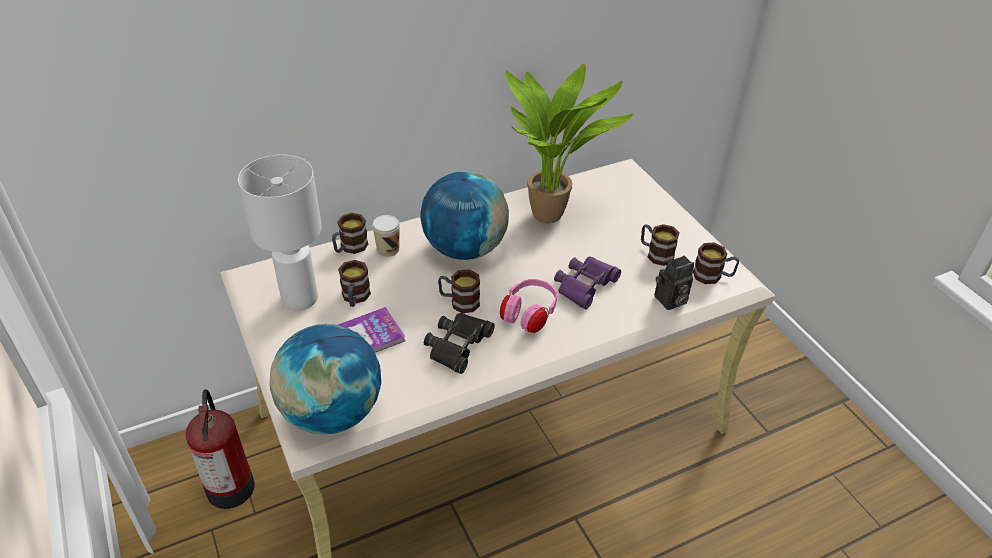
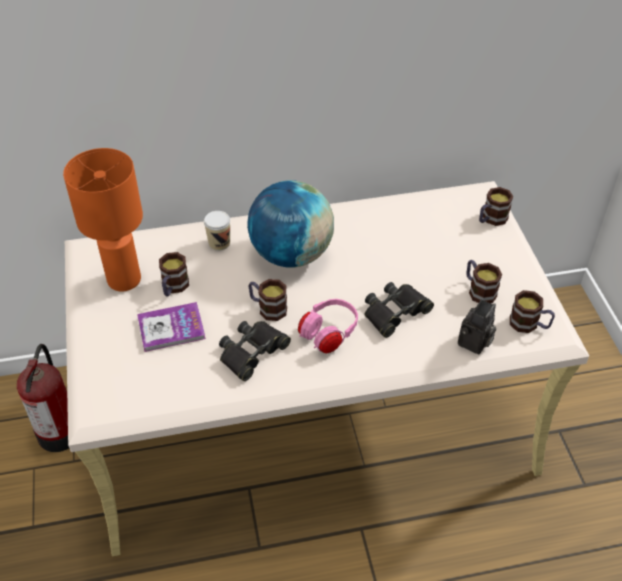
camera: 15 degrees right, 5 degrees up
white table lamp [238,154,322,311] -> orange table lamp [63,148,143,291]
globe [269,324,381,435] -> none
mug [332,213,368,254] -> mug moved to [479,187,513,226]
potted plant [506,64,633,223] -> none
purple binoculars [554,257,621,309] -> black binoculars [365,282,434,338]
camera [655,256,694,310] -> camera turned 45 degrees counterclockwise [458,300,496,354]

